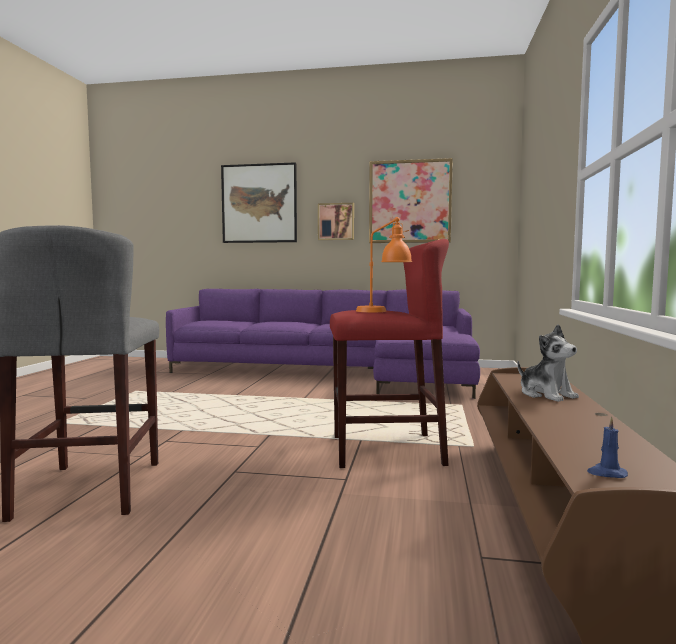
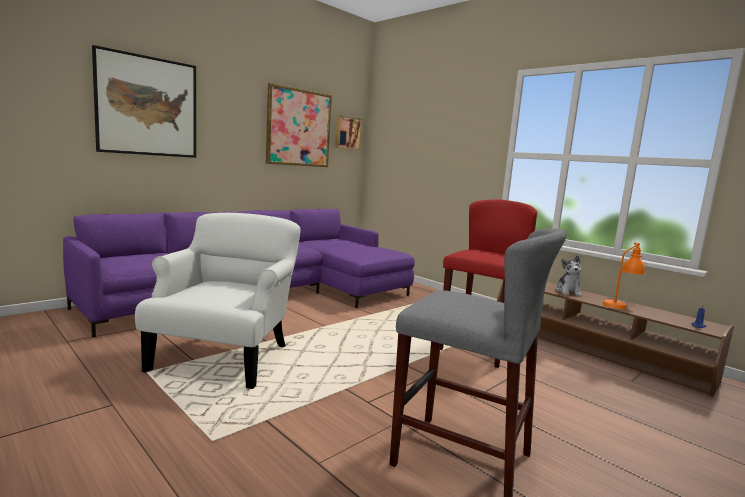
camera: 55 degrees left, 5 degrees up
picture [318,203,354,240] -> picture moved to [335,115,362,150]
orange table lamp [356,217,412,312] -> orange table lamp moved to [602,243,645,309]
plush toy [517,324,579,402] -> plush toy turned 90 degrees clockwise [555,255,582,296]
none -> white armchair [135,213,301,389]

